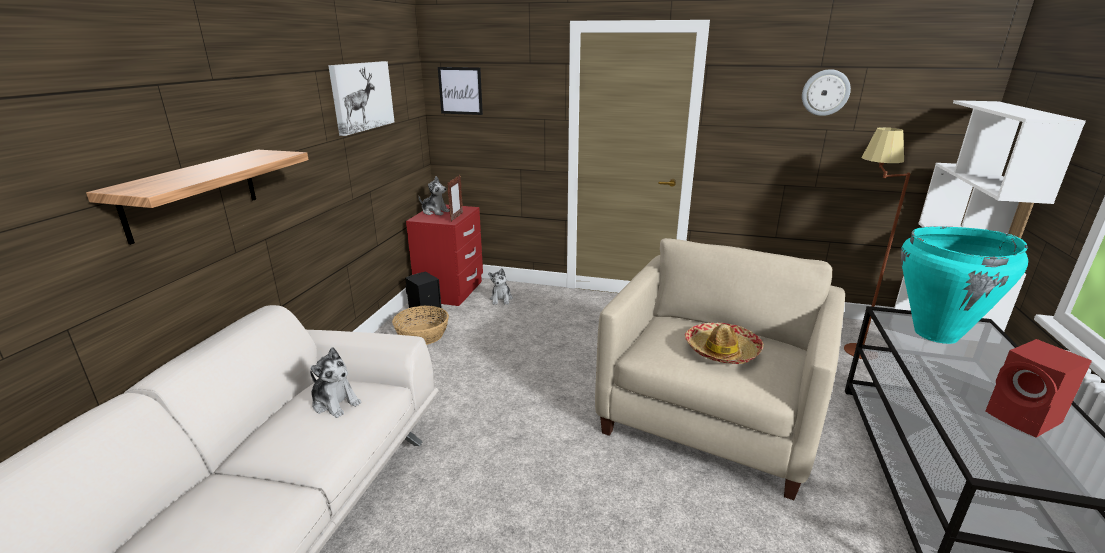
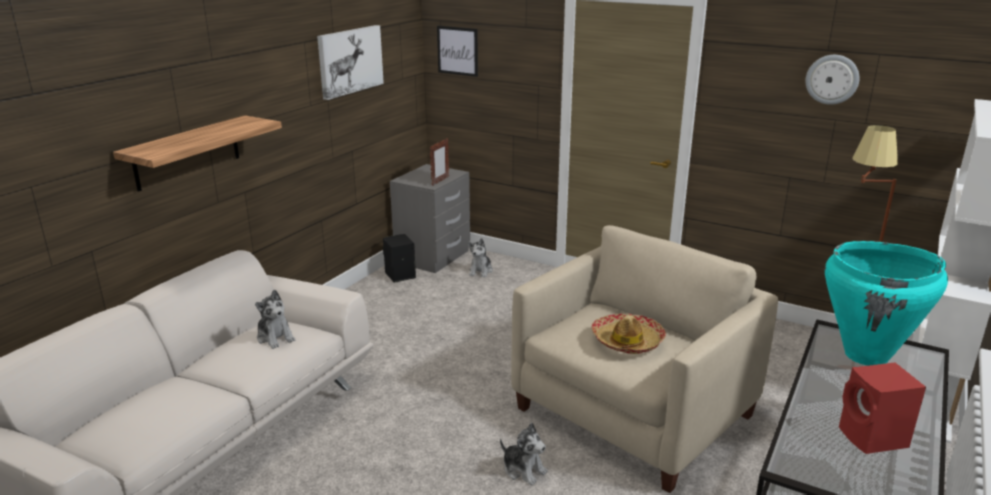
camera: 15 degrees right, 0 degrees up
basket [392,306,449,345] -> none
red nightstand [406,205,483,306] -> grey nightstand [390,164,470,273]
plush toy [418,176,450,215] -> plush toy moved to [500,423,548,485]

